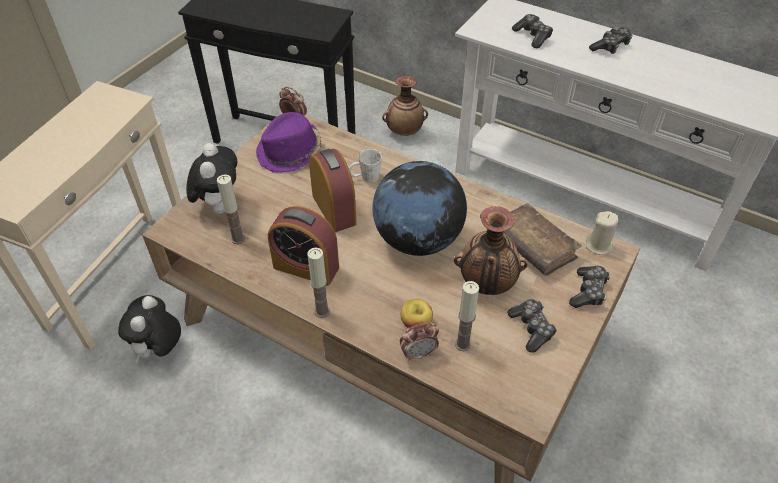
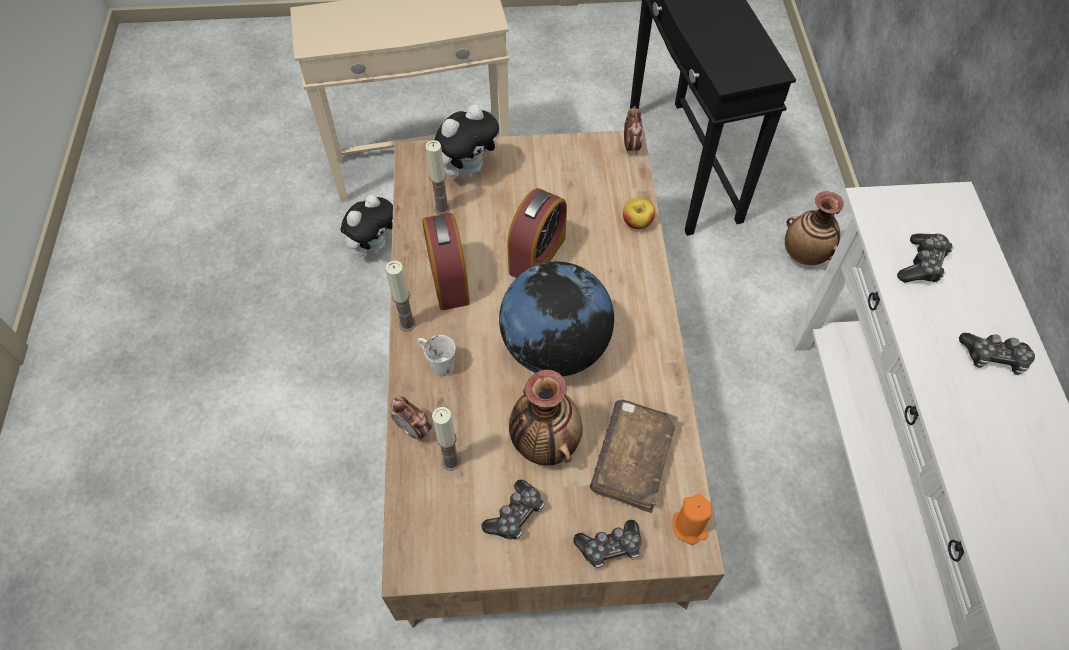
camera: 55 degrees right, 10 degrees up
plush toy [118,295,181,364] -> plush toy turned 150 degrees clockwise [341,194,393,257]
purple hat [256,112,321,173] -> none
white mug [349,149,382,183] -> white mug moved to [418,335,456,376]
apple [400,299,433,327] -> apple moved to [623,197,655,229]
beige candle [586,211,619,255] -> orange candle [673,494,712,545]

